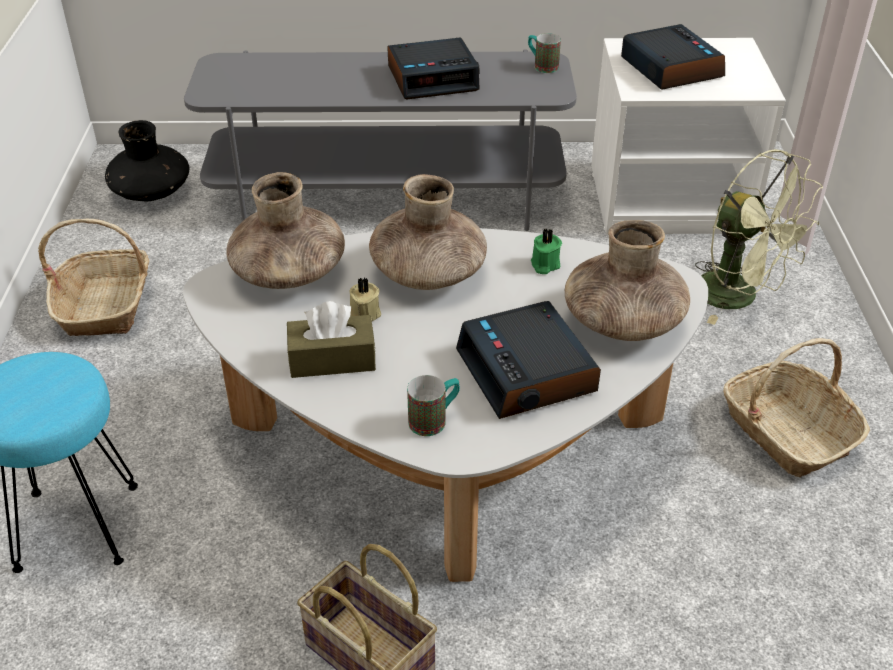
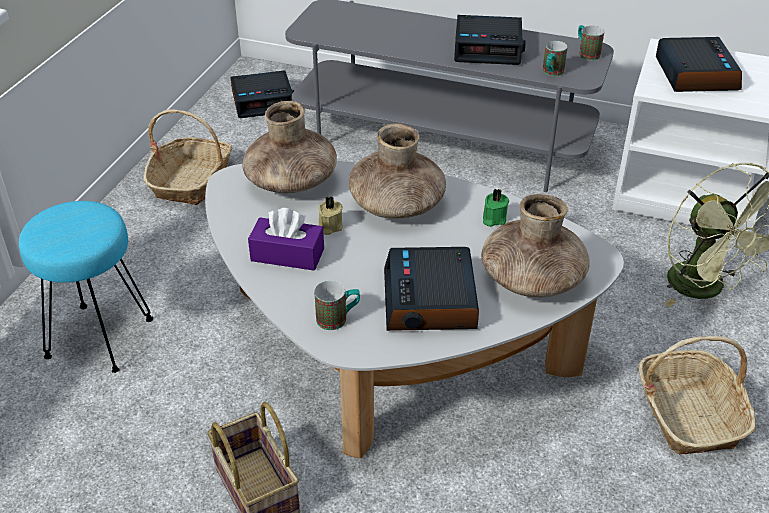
camera: 20 degrees right, 0 degrees up
black vase [105,120,190,202] -> alarm clock [230,70,294,118]
brown tissue box [287,301,376,378] -> purple tissue box [248,208,324,271]
none -> mug [543,41,568,76]

